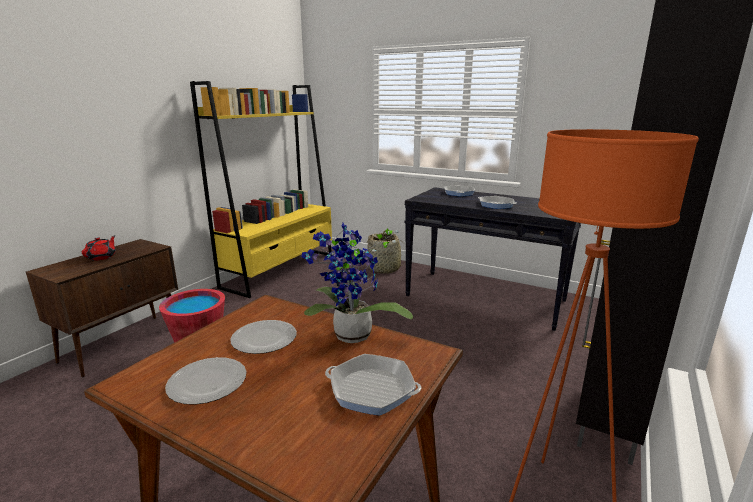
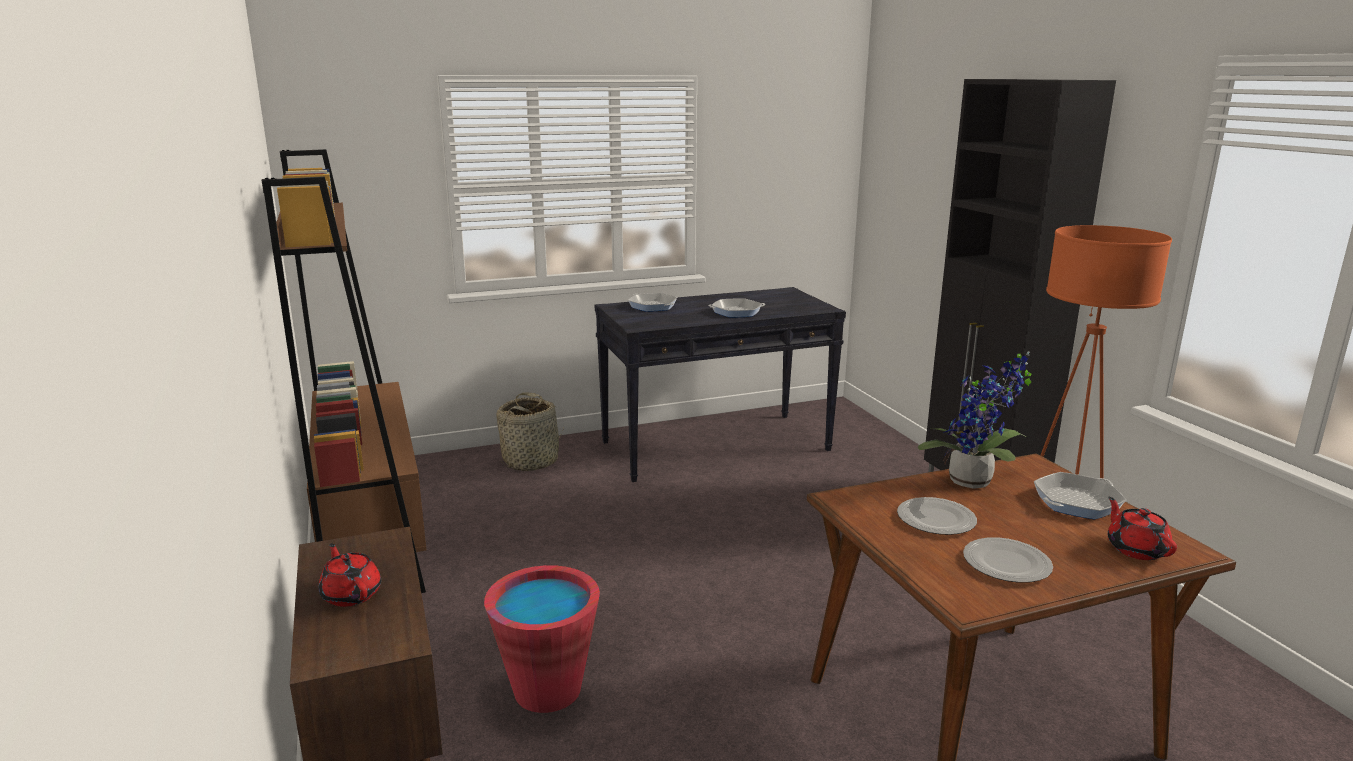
camera: 50 degrees left, 0 degrees up
yellow bookcase [190,81,332,298] -> brown bookcase [262,149,426,593]
none -> red teapot [1108,497,1177,560]

